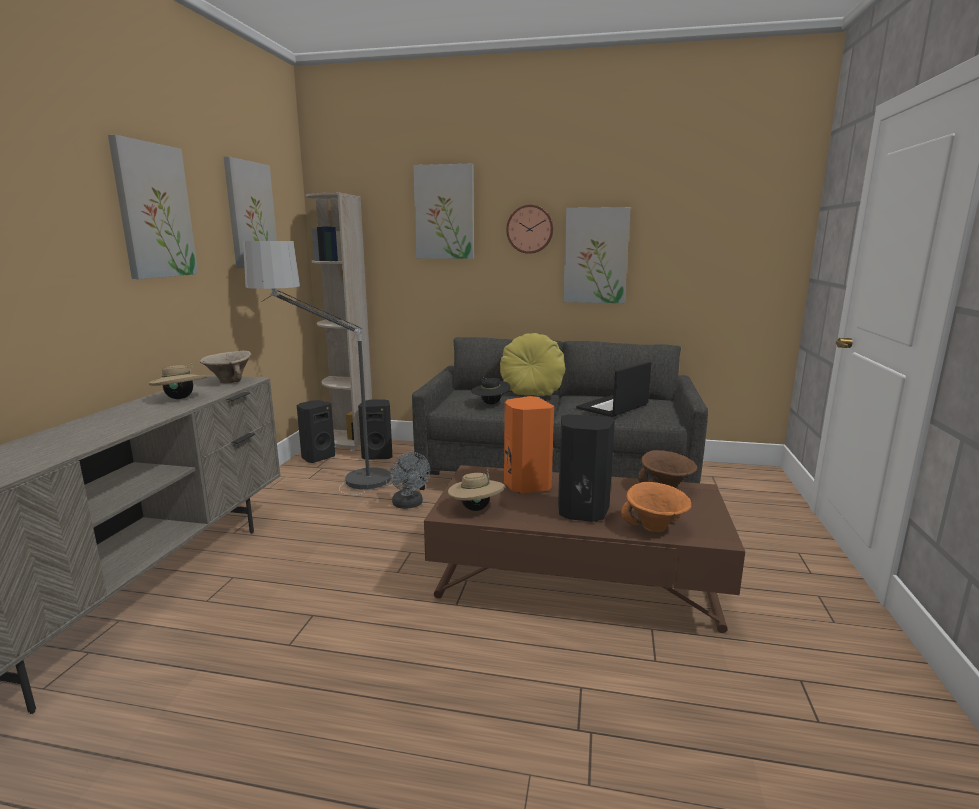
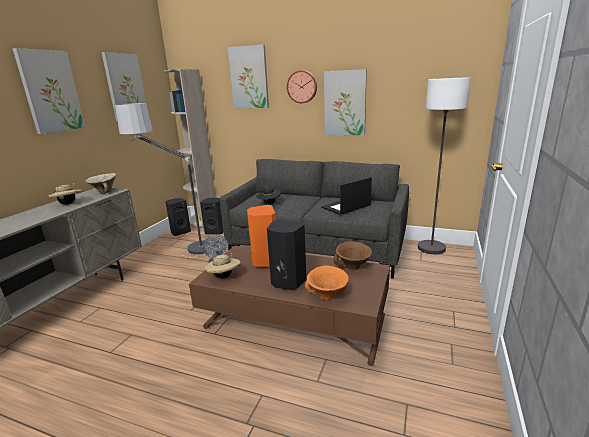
camera: 10 degrees right, 5 degrees up
yellow pillow [500,333,565,396] -> none
none -> white floor lamp [418,77,471,254]

